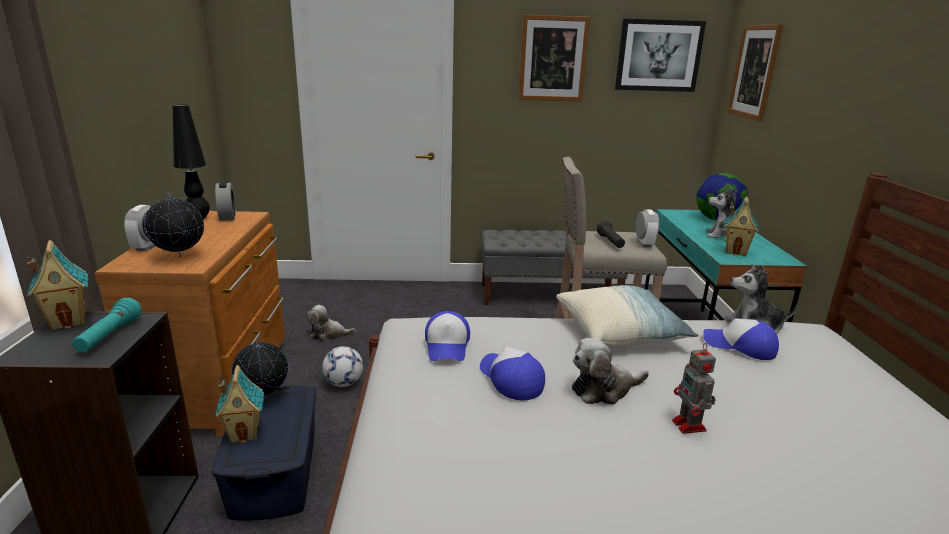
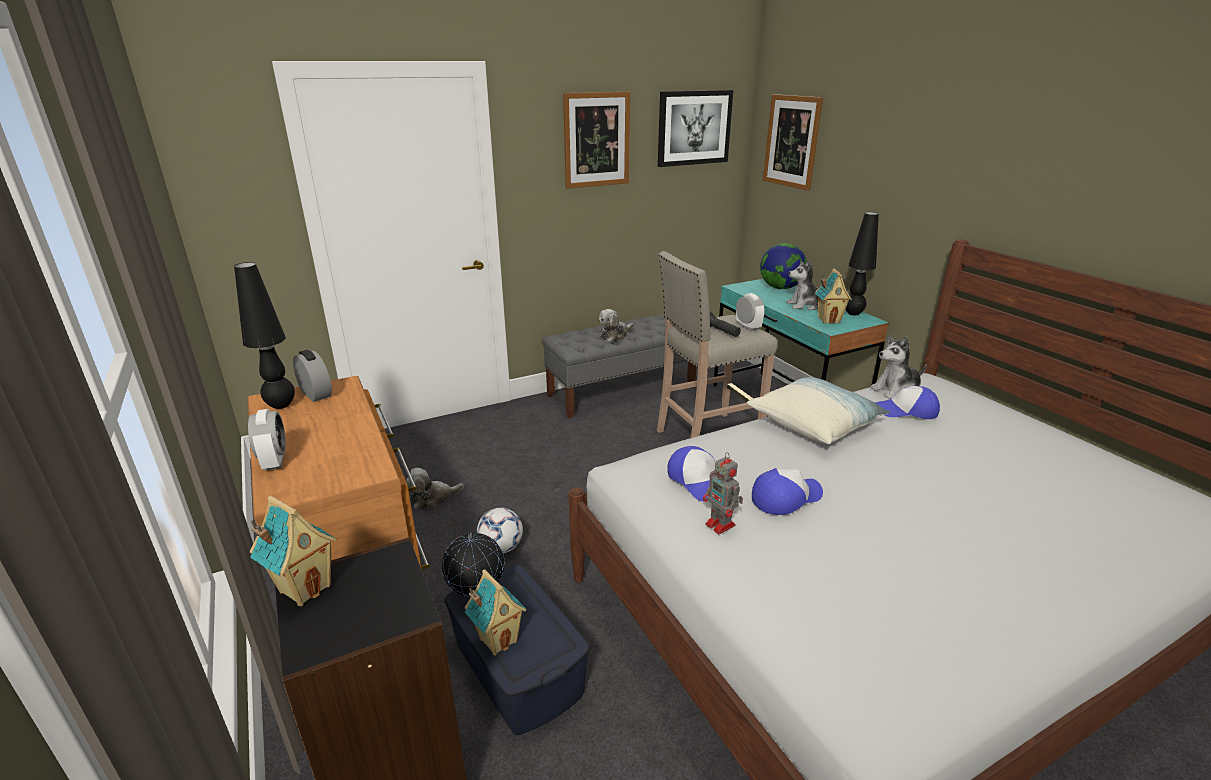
camera: 25 degrees left, 5 degrees up
turquoise flashlight [72,298,141,352] -> none
globe [144,192,204,257] -> none
cap [480,346,545,400] -> cap turned 120 degrees clockwise [752,468,823,515]
plush toy [572,338,649,405] -> plush toy moved to [599,309,633,342]
toy robot [672,343,716,434] -> toy robot moved to [703,452,743,534]
none -> black table lamp [845,212,879,316]

